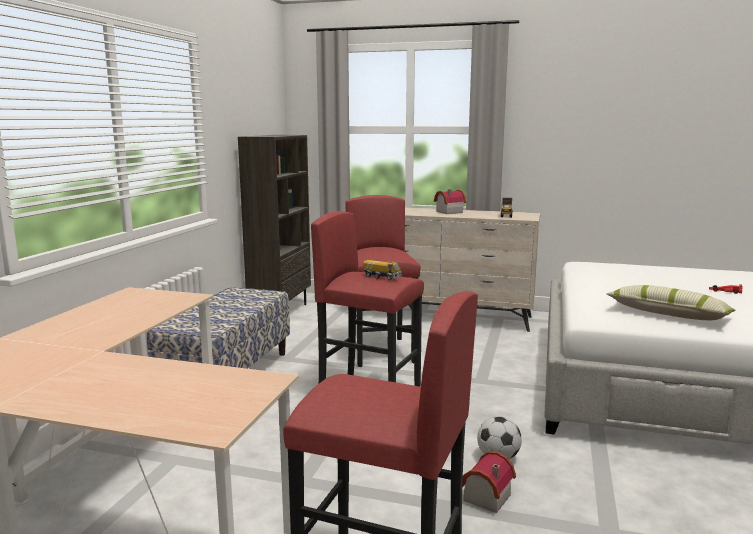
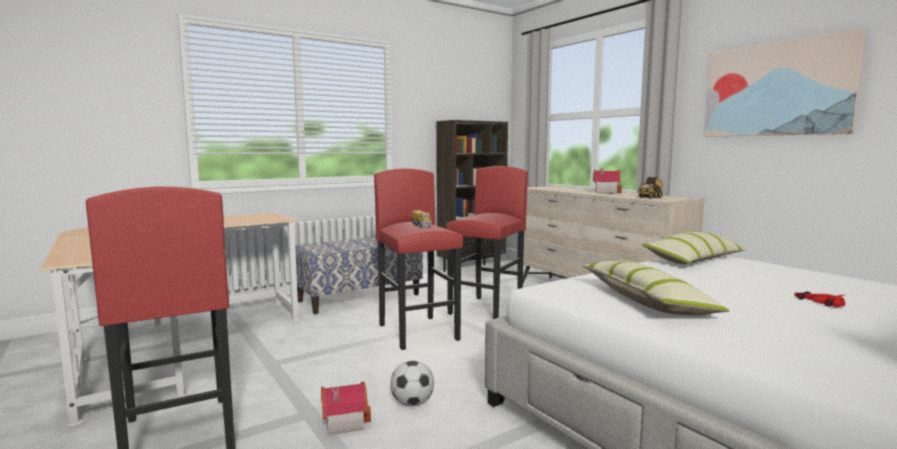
camera: 40 degrees right, 5 degrees down
none -> pillow [642,232,745,264]
none -> picture [704,28,867,137]

